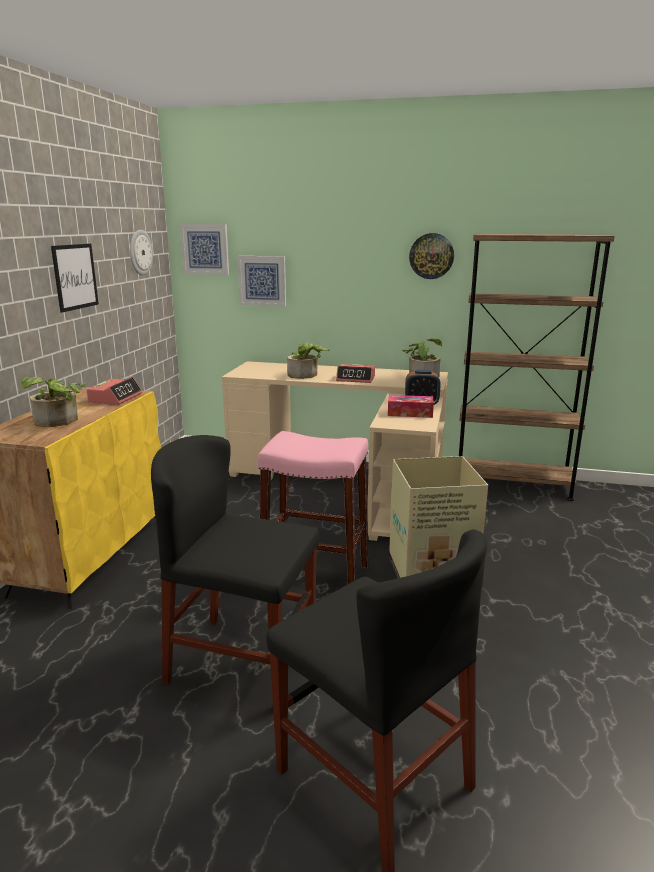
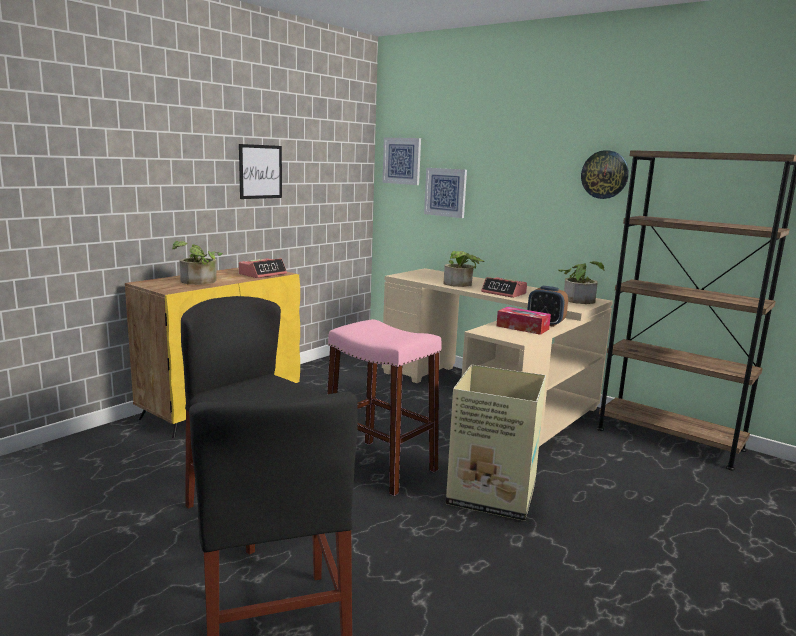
camera: 25 degrees right, 5 degrees down
wall clock [130,230,153,275] -> none

